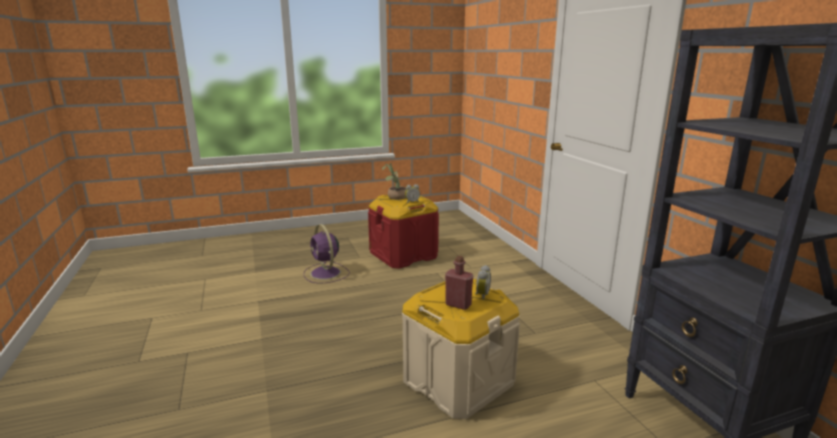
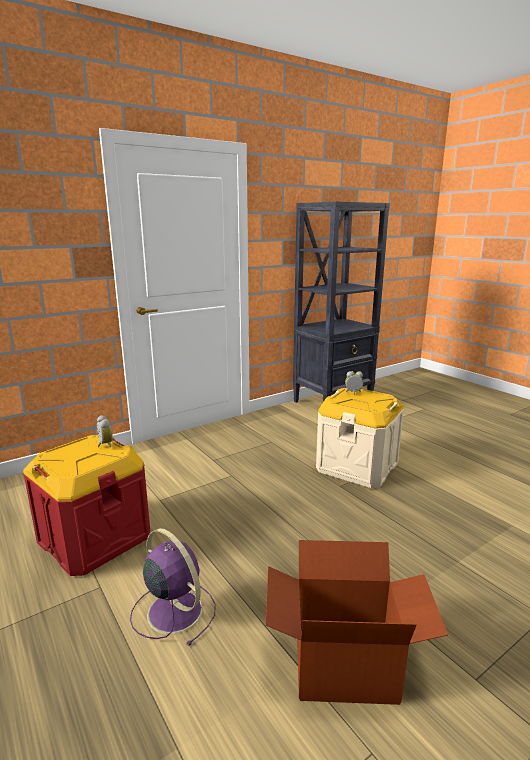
camera: 105 degrees left, 0 degrees up
purple fan [304,224,350,284] -> purple fan turned 90 degrees counterclockwise [130,528,216,646]
potted plant [382,163,406,200] -> none
red bottle [445,256,473,310] -> none
none -> cardboard box [265,540,448,705]

